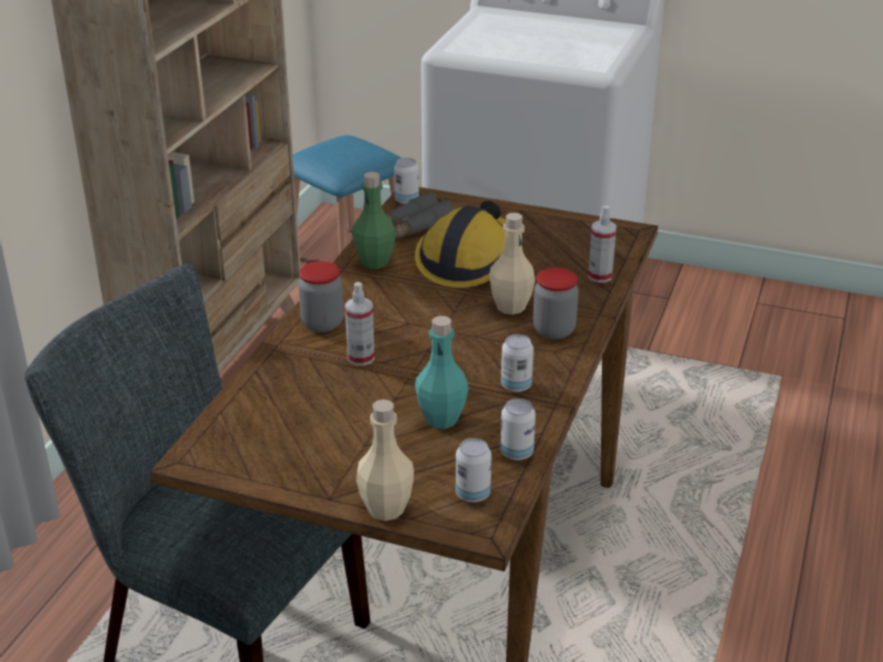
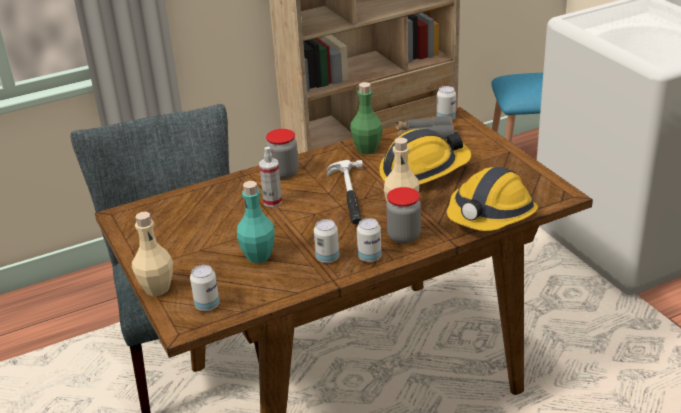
camera: 45 degrees right, 0 degrees up
can [500,398,536,460] -> can moved to [357,218,382,262]
spray bottle [588,206,617,283] -> hard hat [447,167,538,231]
none -> hammer [326,160,363,225]

